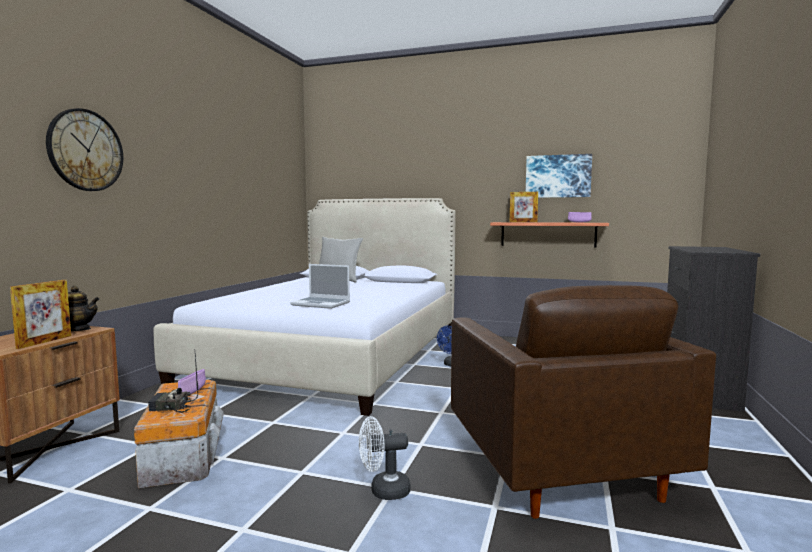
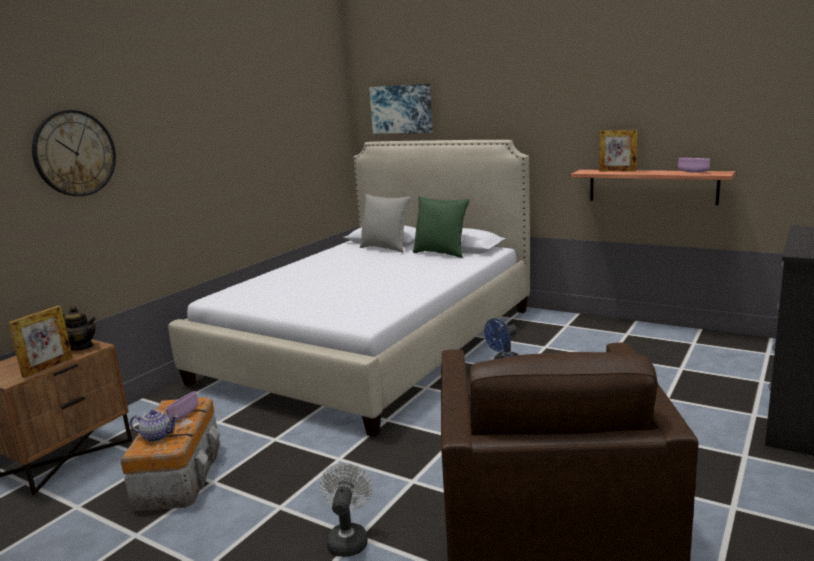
camera: 15 degrees right, 10 degrees up
radio [148,354,198,413] -> teapot [130,410,178,442]
laptop [290,264,350,309] -> none
white fan [359,416,411,500] -> white fan turned 90 degrees clockwise [320,463,372,557]
picture [526,154,592,198] -> picture moved to [369,83,433,134]
none -> green pillow [413,196,470,258]

